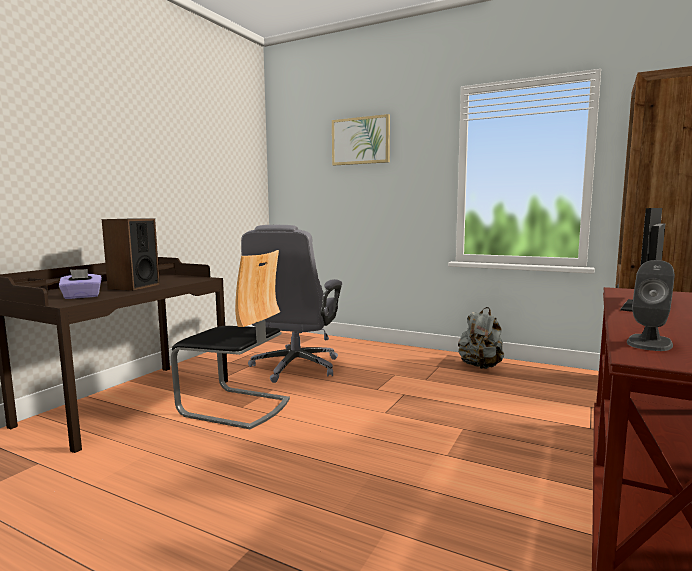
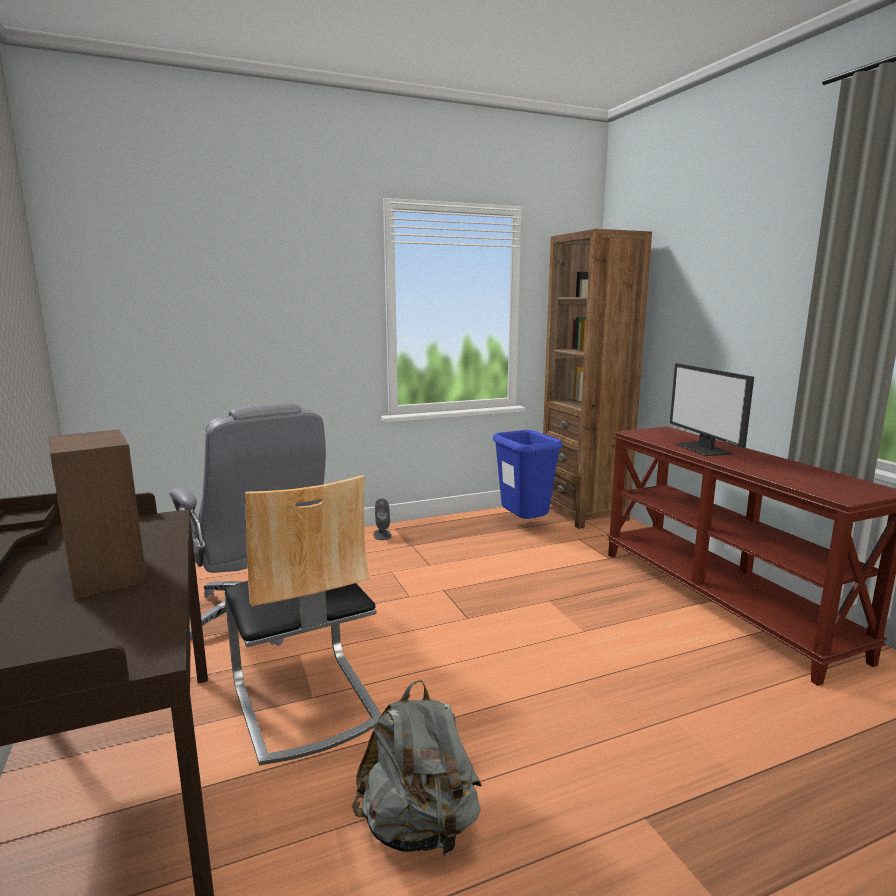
camera: 50 degrees left, 5 degrees up
purple tissue box [59,269,102,299] -> none
chair [171,250,290,429] -> chair turned 90 degrees clockwise [225,475,382,766]
picture [332,114,390,165] -> none
grey backpack [458,307,504,369] -> grey backpack moved to [351,680,482,859]
grey speaker [627,260,675,351] -> grey speaker moved to [373,498,391,540]
none -> blue trash can [493,430,563,519]

